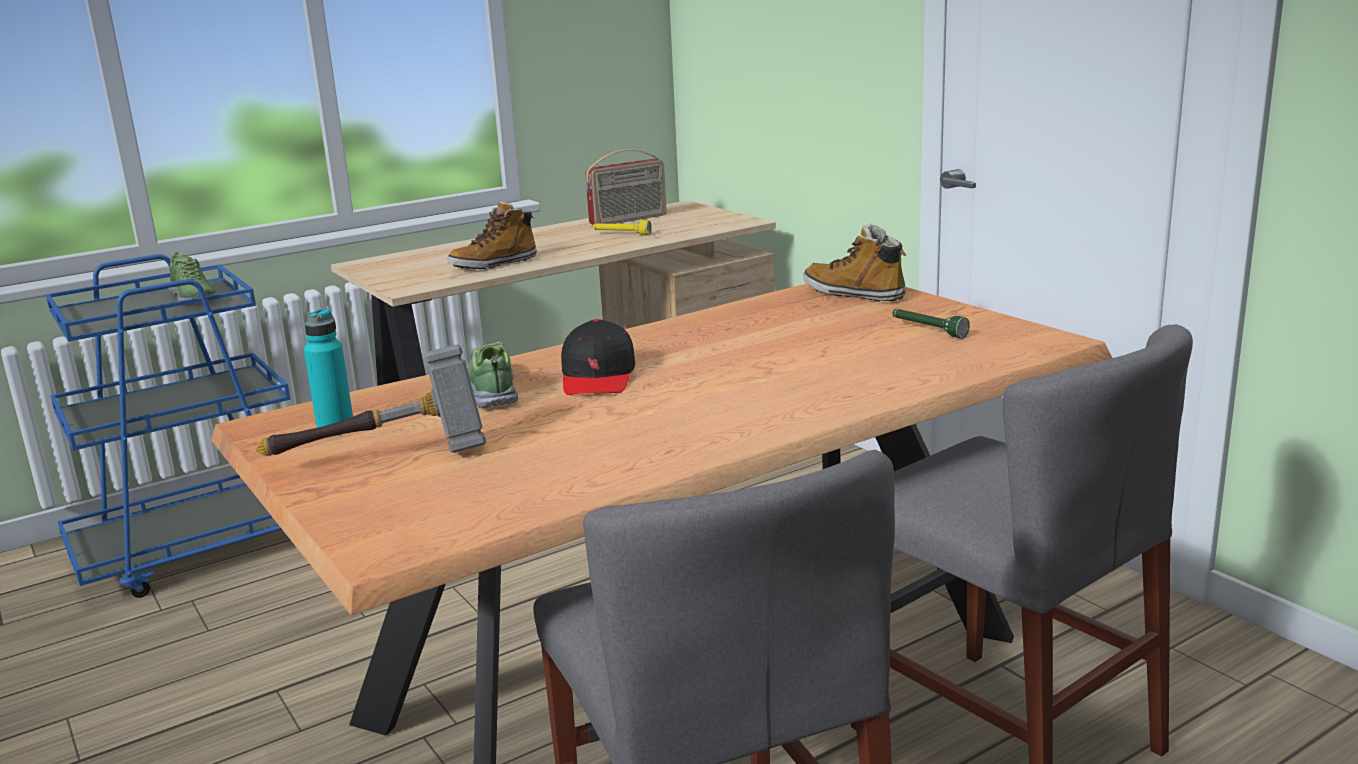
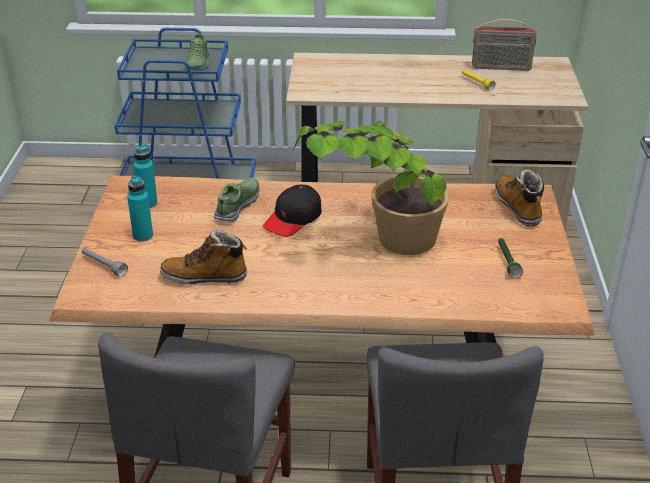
camera: 35 degrees right, 15 degrees up
hammer [256,344,486,456] -> turquoise bottle [127,175,153,241]
boot [448,200,537,269] -> boot moved to [160,230,247,285]
none -> grey flashlight [81,248,128,277]
none -> potted plant [293,121,449,255]

